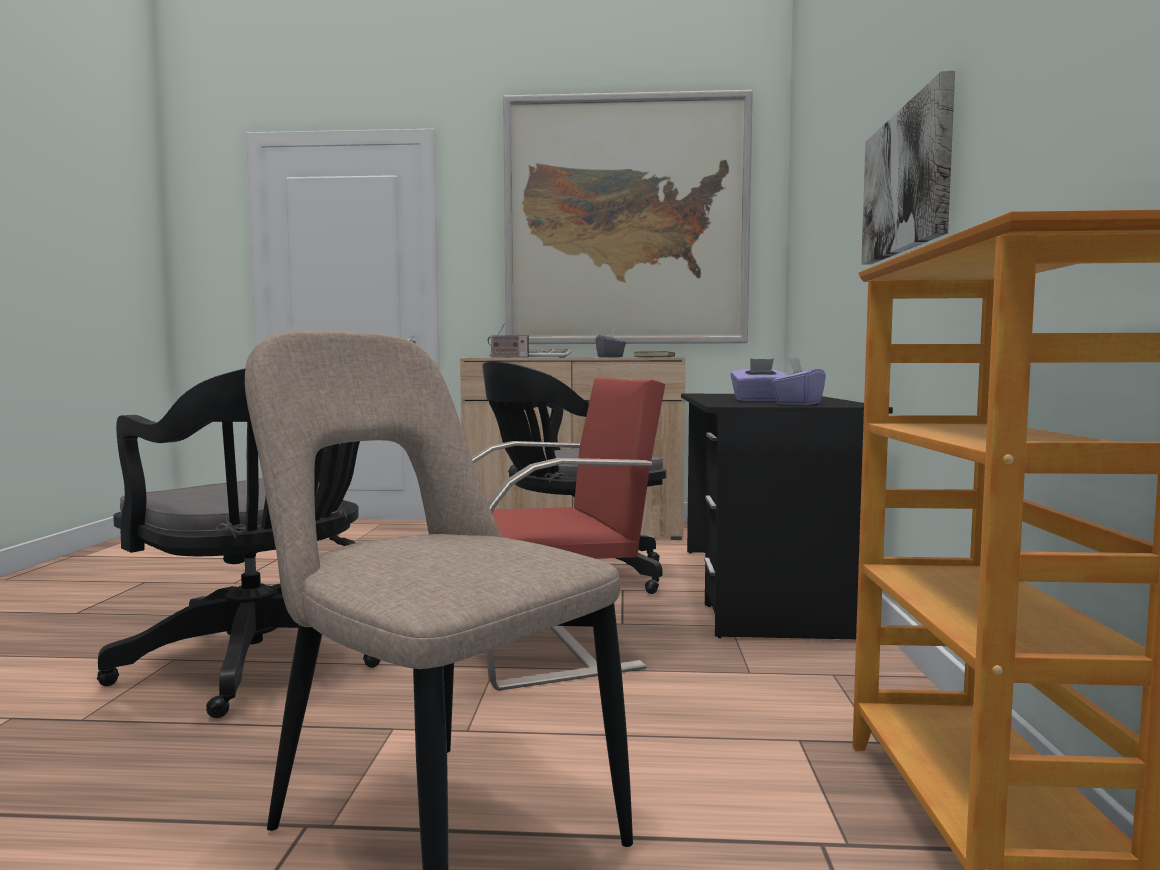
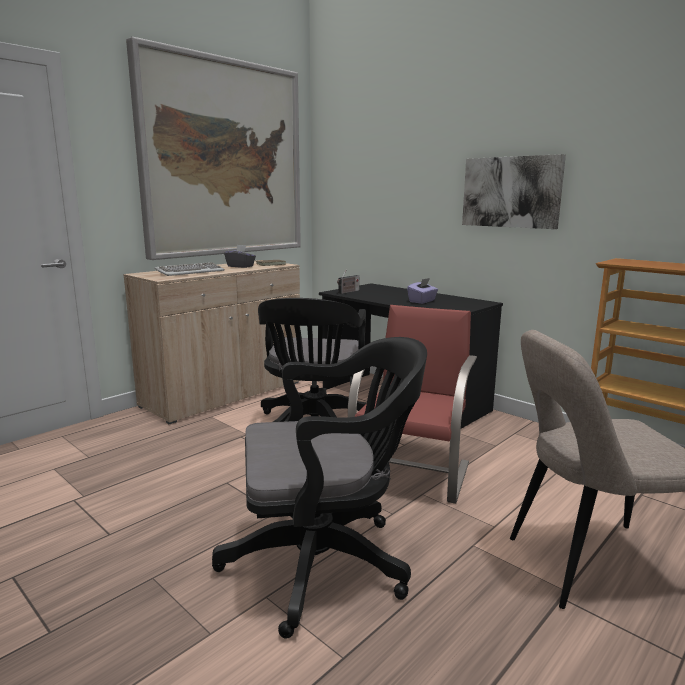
camera: 50 degrees left, 10 degrees up
radio [488,323,529,357] -> radio moved to [337,268,359,294]
purple tissue box [772,358,826,405] -> none

